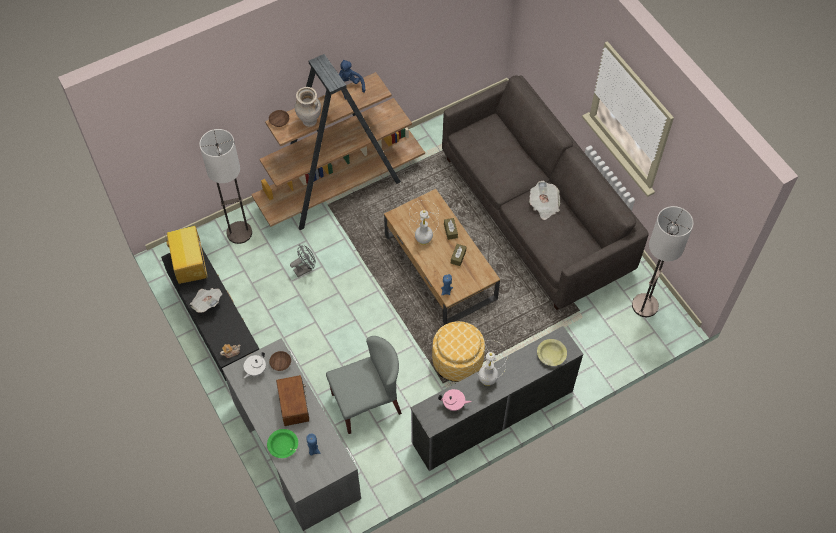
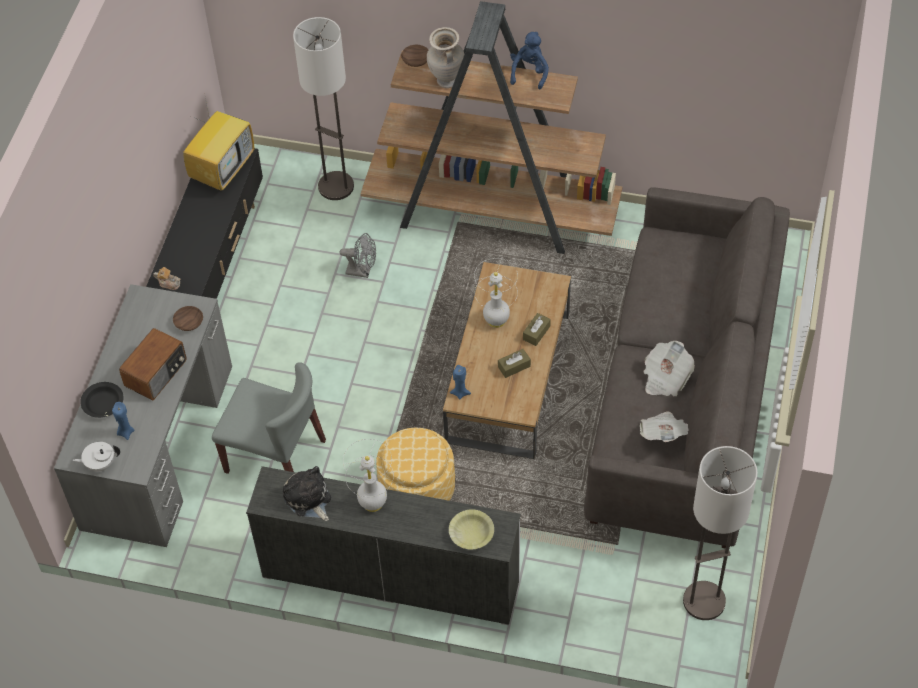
camera: 45 degrees right, 5 degrees down
newspaper [189,288,222,313] -> newspaper moved to [640,412,689,442]
white teapot [243,352,266,378] -> white teapot moved to [72,442,120,472]
green bowl [267,429,298,458] -> black bowl [80,382,123,418]
pink teapot [438,389,472,411] -> plush toy [283,466,331,521]

